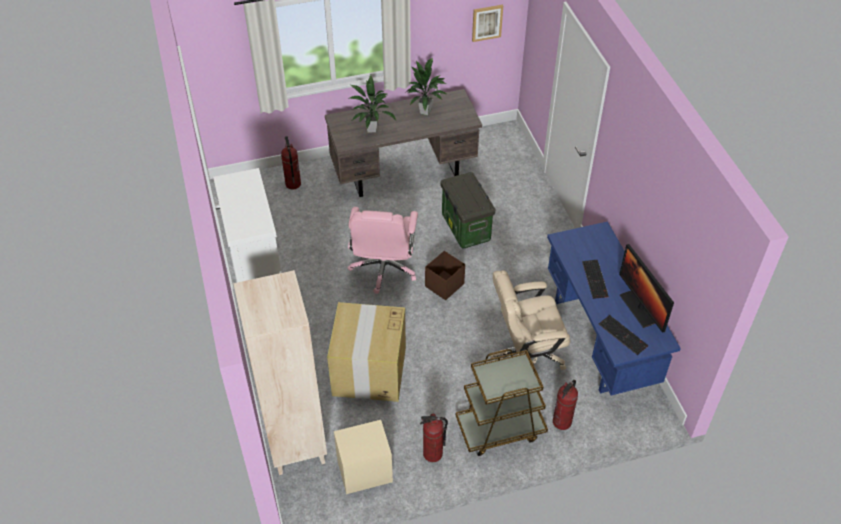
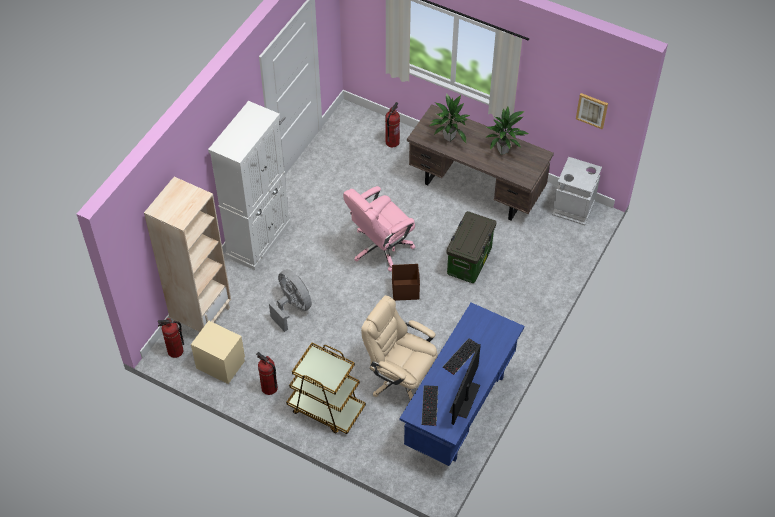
camera: 45 degrees right, 5 degrees up
cardboard box [327,302,406,402] -> grey fan [269,269,312,332]
fire extinguisher [553,380,578,430] -> fire extinguisher moved to [158,318,184,358]
none -> grey trash can [552,157,602,225]

